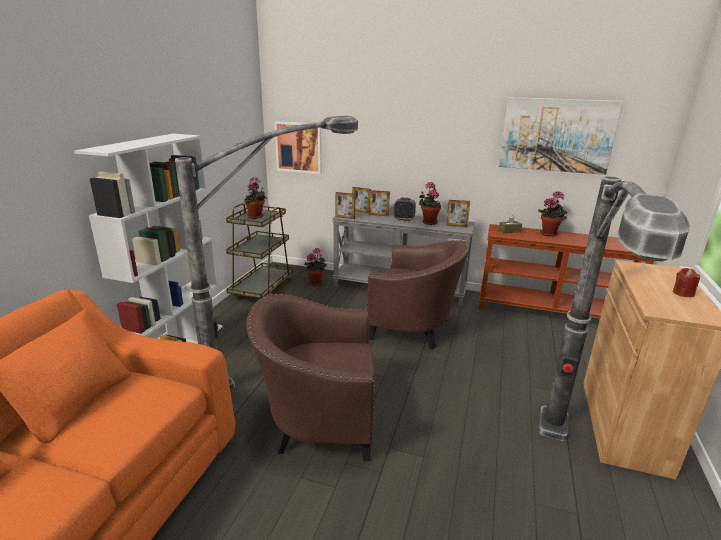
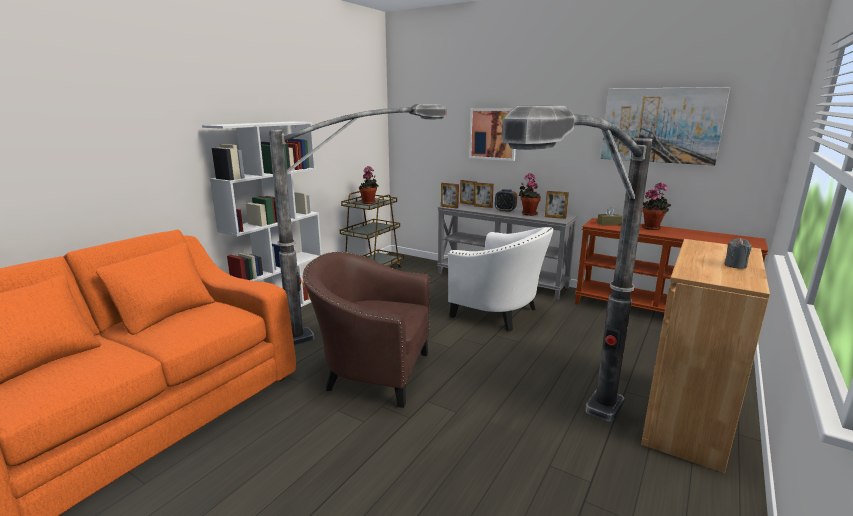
camera: 15 degrees right, 5 degrees down
picture [274,121,322,174] -> picture moved to [469,108,516,161]
potted plant [304,248,327,286] -> none
brown armchair [367,240,470,349] -> white armchair [448,227,554,331]
red candle [673,268,700,297] -> grey candle [725,238,751,269]

